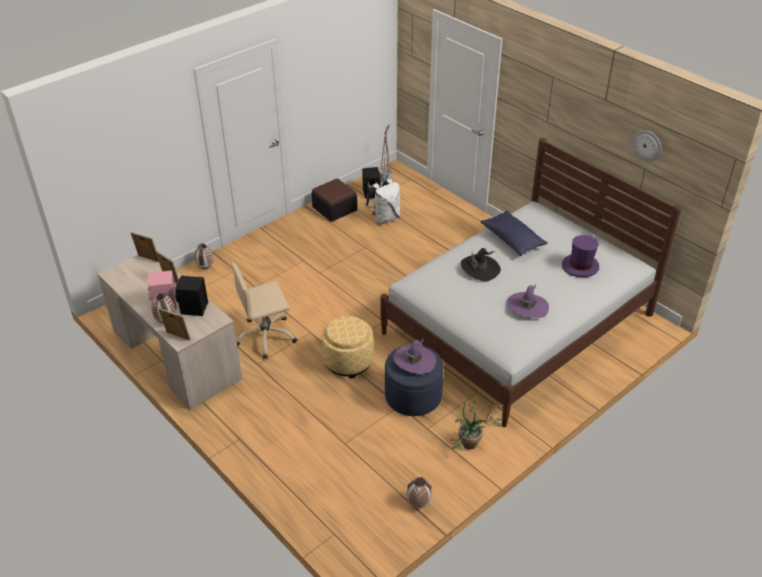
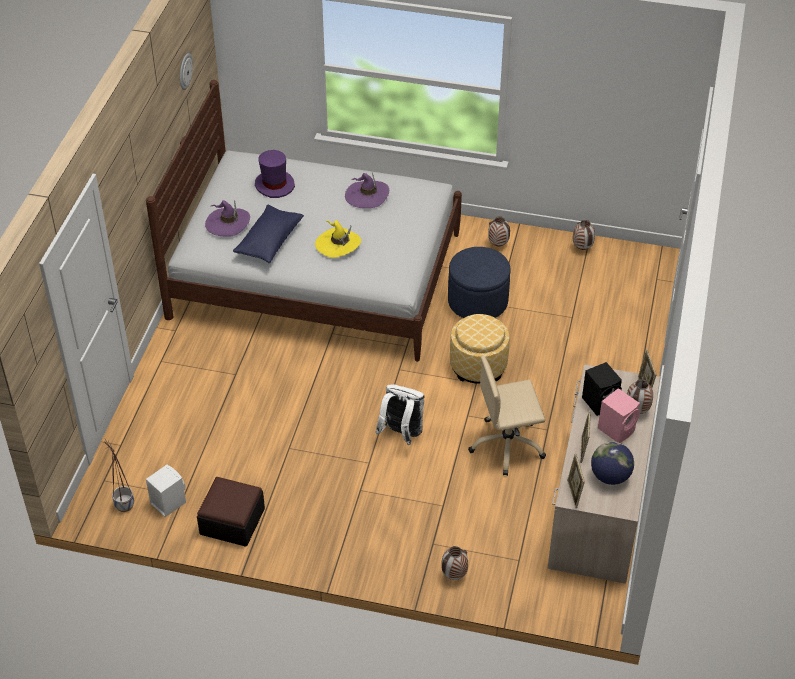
camera: 125 degrees left, 5 degrees up
beige office chair [231,262,297,359] -> beige office chair turned 135 degrees clockwise [468,356,546,476]
black speaker [362,167,381,199] -> white speaker [146,465,186,517]
white backpack [366,179,400,224] -> white backpack moved to [375,385,425,445]
purple hat [393,339,436,374] -> purple hat moved to [205,200,250,237]
potted plant [450,402,502,450] -> vase [488,216,510,246]
black hat [461,248,501,281] -> yellow hat [315,220,361,258]
none -> globe [591,442,634,485]

